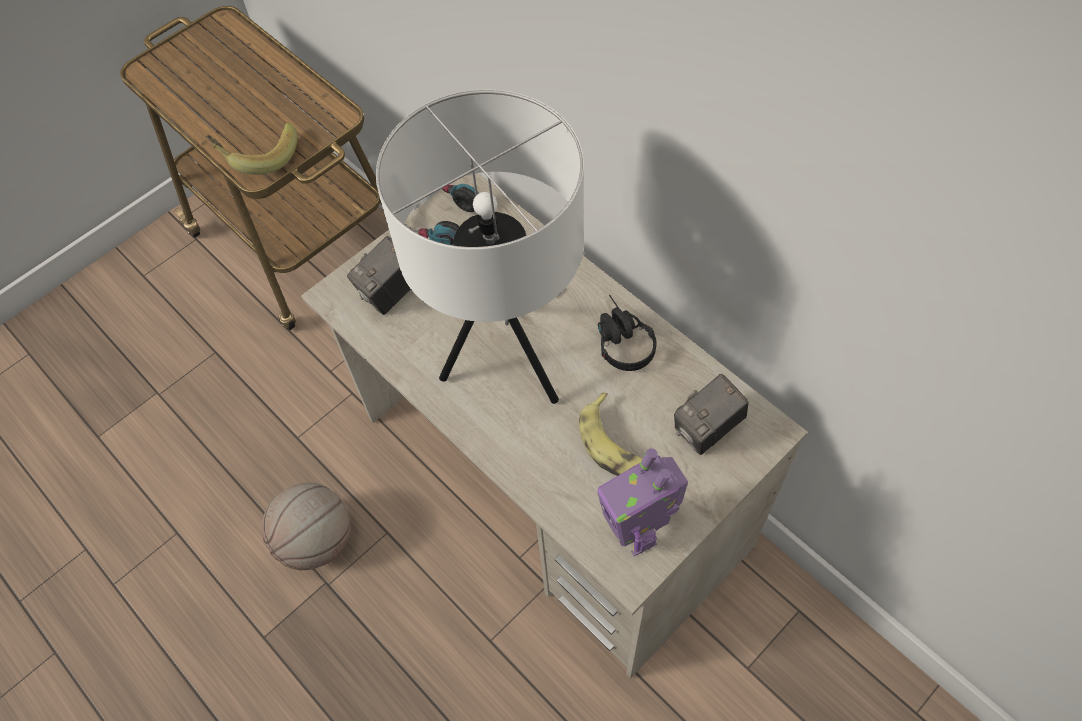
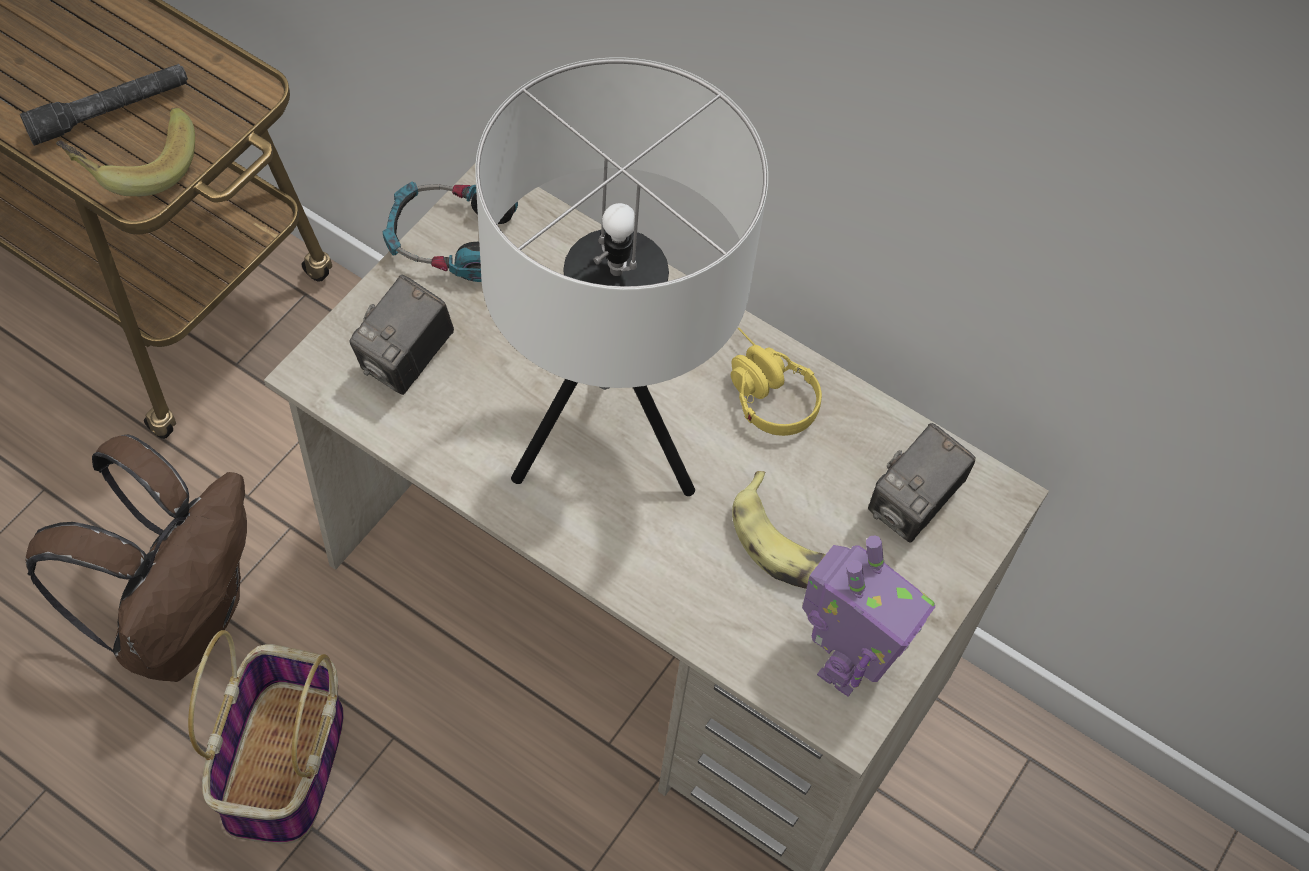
camera: 20 degrees left, 0 degrees up
basketball [262,483,351,570] -> basket [188,630,344,844]
toy robot [597,448,688,556] -> toy robot turned 105 degrees counterclockwise [802,535,935,697]
black headphones [598,295,657,371] -> yellow headphones [731,328,822,436]
none -> grey flashlight [20,64,188,146]
none -> brown backpack [26,435,247,682]

